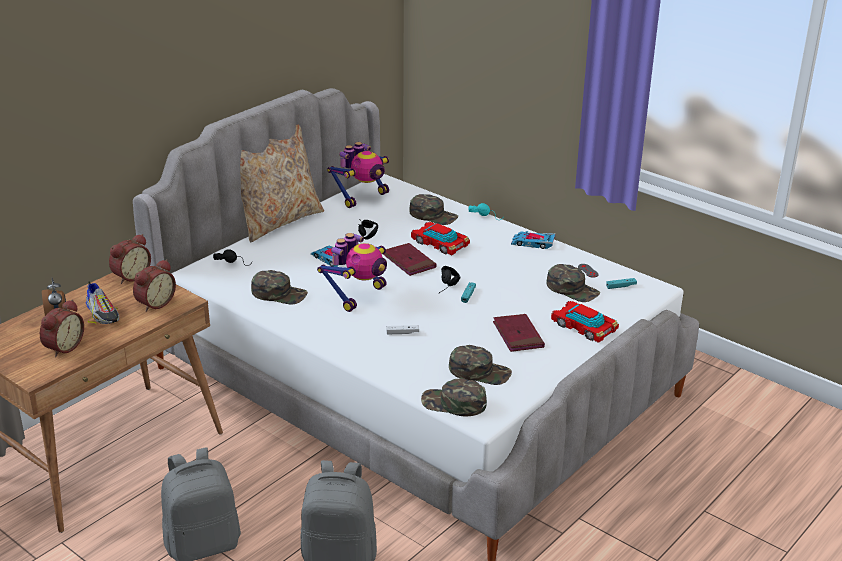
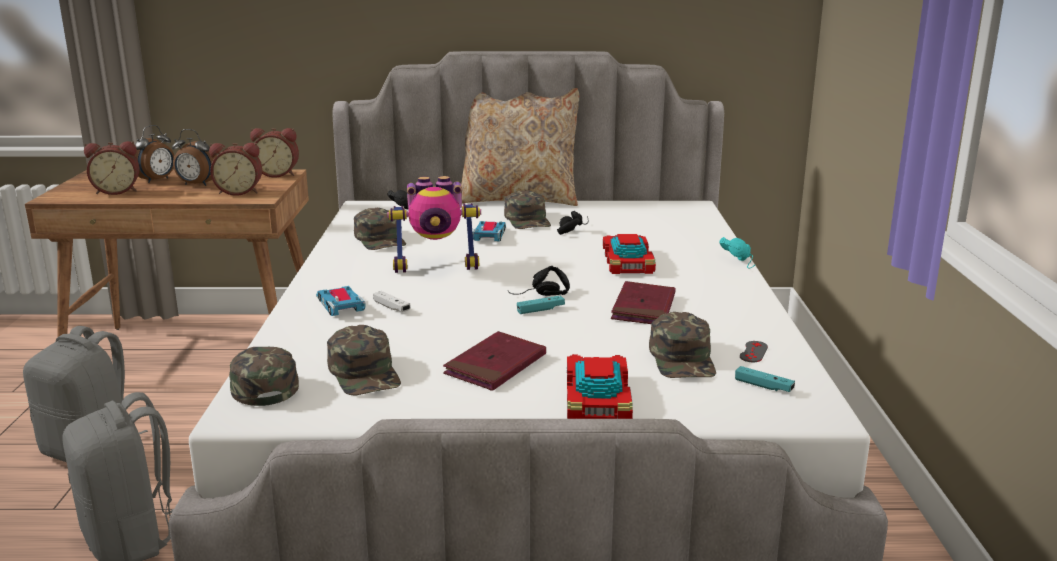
camera: 50 degrees right, 10 degrees down
shoe [85,281,119,324] -> alarm clock [172,129,217,186]
toy robot [327,142,389,208] -> none
red book [383,243,437,276] -> red book moved to [611,281,676,324]
green cap [409,194,458,225] -> green cap moved to [504,190,551,229]
toy car [511,231,556,249] -> toy car moved to [316,286,366,316]

